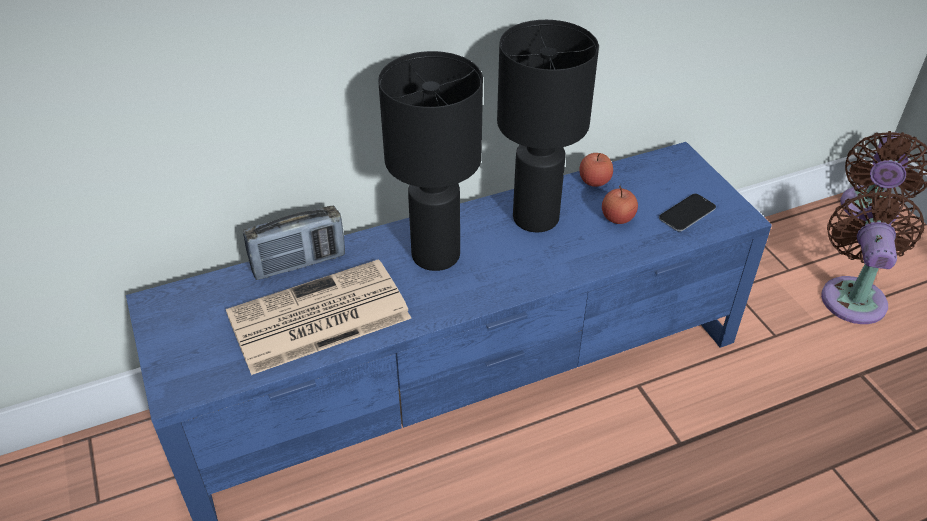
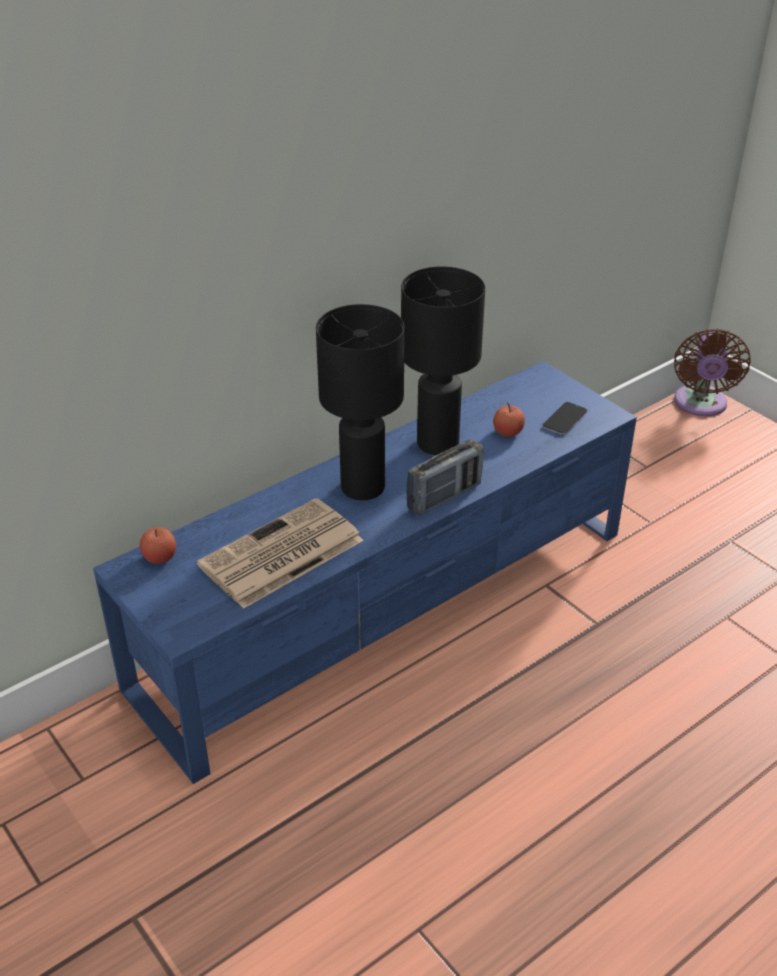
camera: 15 degrees left, 5 degrees down
radio [243,206,345,280] -> radio moved to [406,440,484,516]
apple [579,153,613,187] -> apple moved to [140,527,176,564]
brown fan [821,190,924,324] -> none

